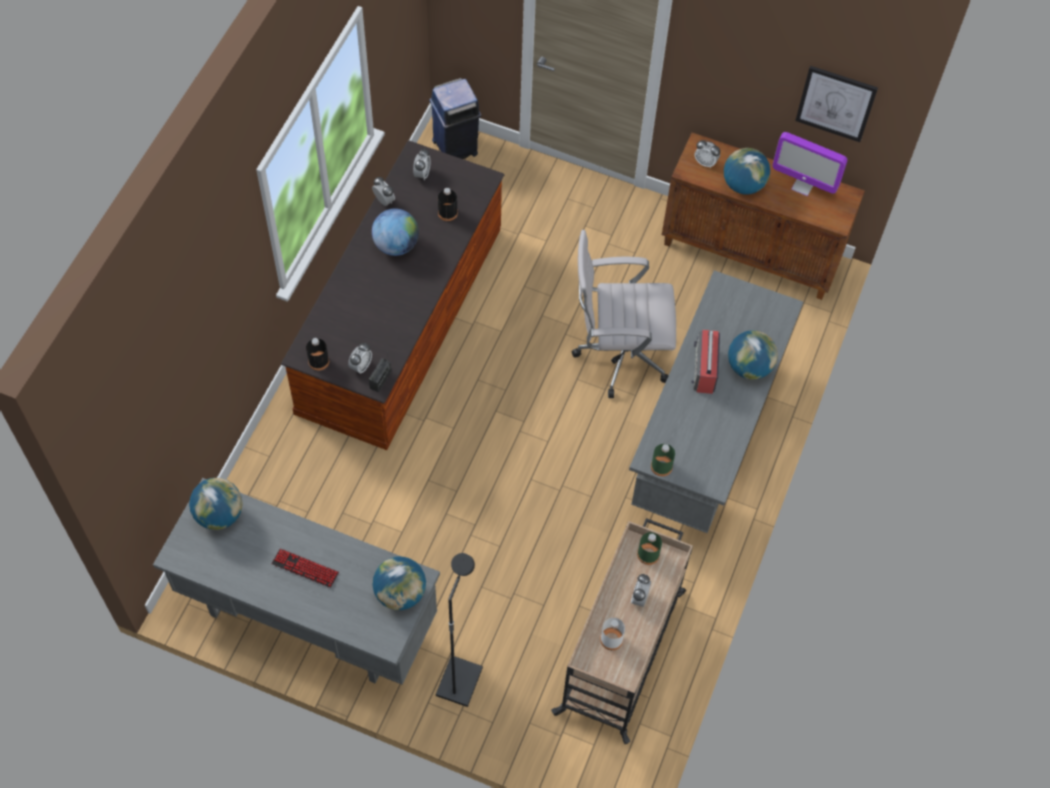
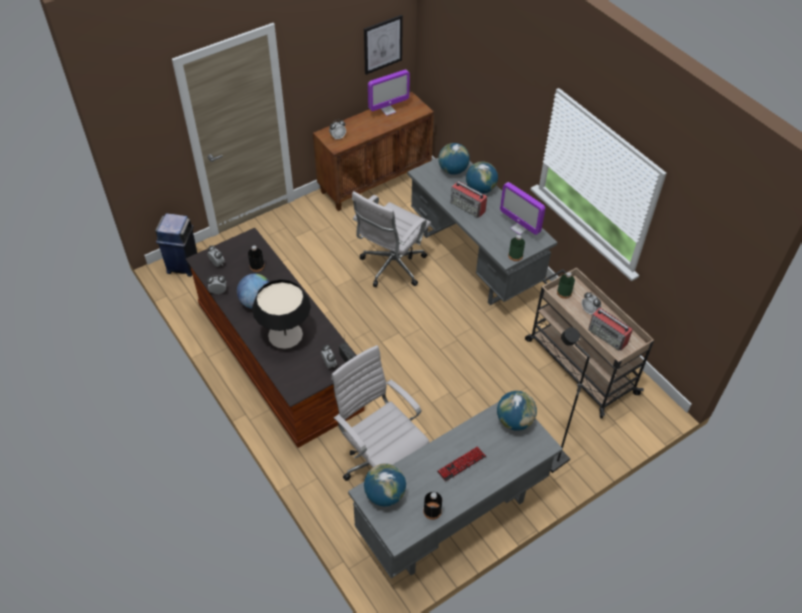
camera: 55 degrees left, 10 degrees down
black bottle [306,338,329,371] -> black bottle moved to [423,492,442,520]
white bottle [600,618,625,650] -> radio [589,308,633,351]
globe [724,148,770,195] -> globe moved to [438,143,470,175]
none -> table lamp [252,279,311,349]
none -> white office chair [331,345,429,481]
none -> monitor [500,182,545,235]

